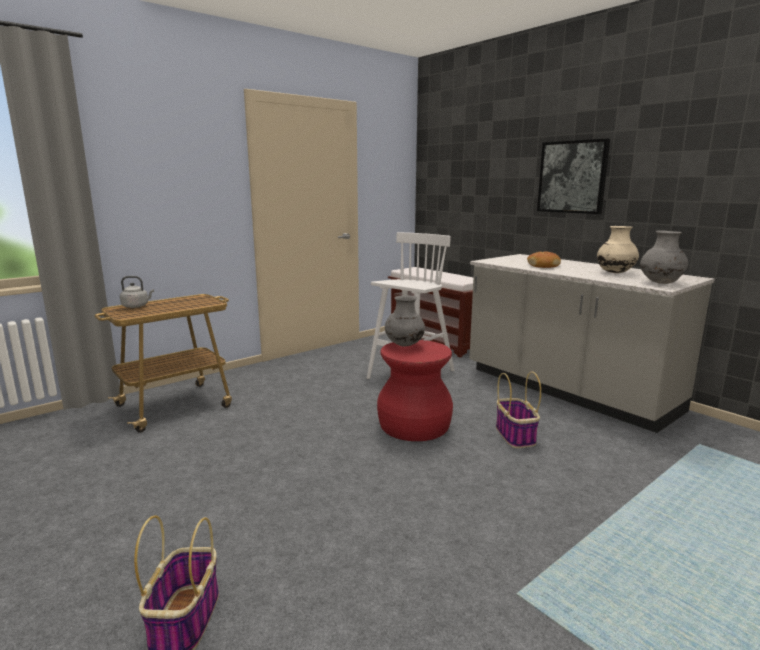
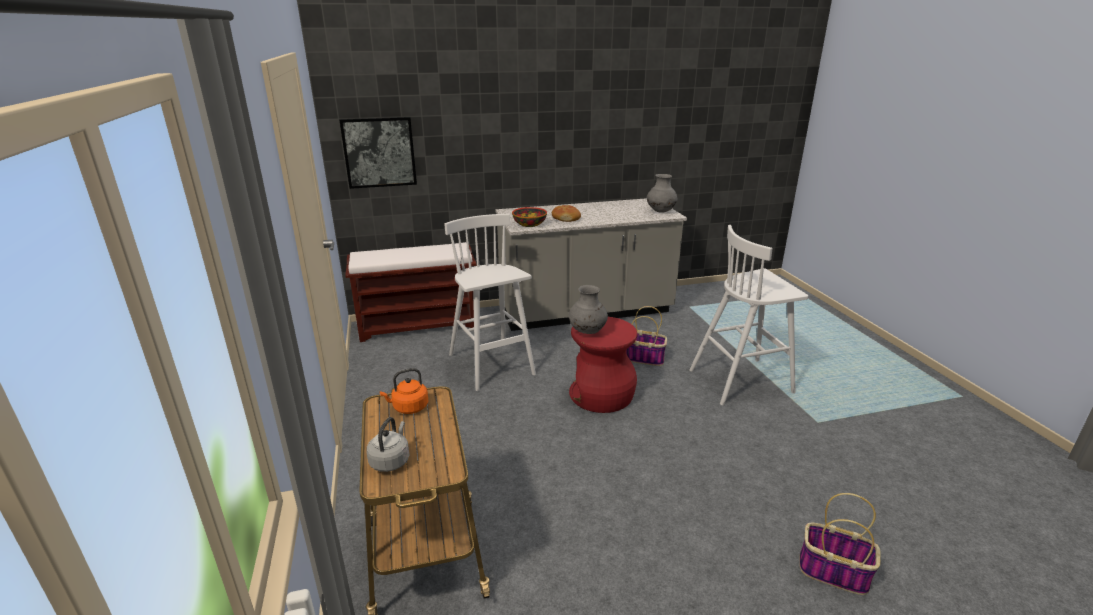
camera: 65 degrees left, 10 degrees up
picture [537,138,610,214] -> picture moved to [340,117,417,189]
beige vase [597,226,639,273] -> none
none -> orange kettle [380,368,428,414]
none -> bowl [512,207,547,227]
none -> white stool [689,225,809,406]

